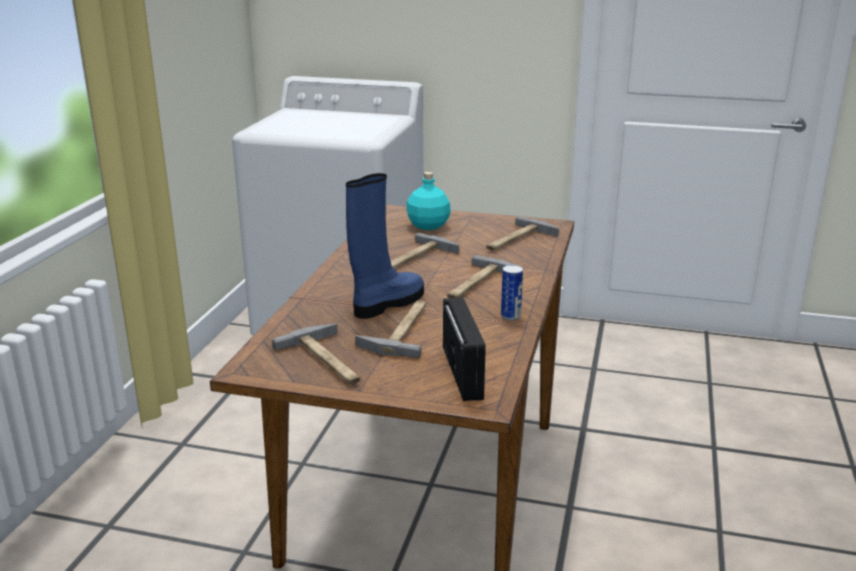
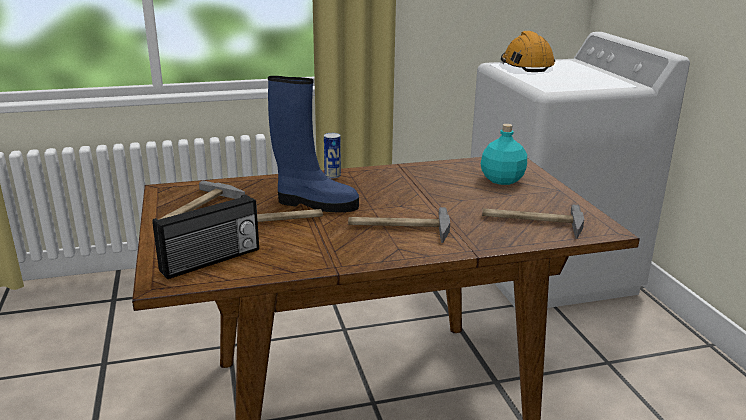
camera: 60 degrees right, 0 degrees up
hammer [391,233,459,268] -> none
can [501,265,523,321] -> can moved to [324,133,341,179]
none -> orange hard hat [501,31,555,72]

